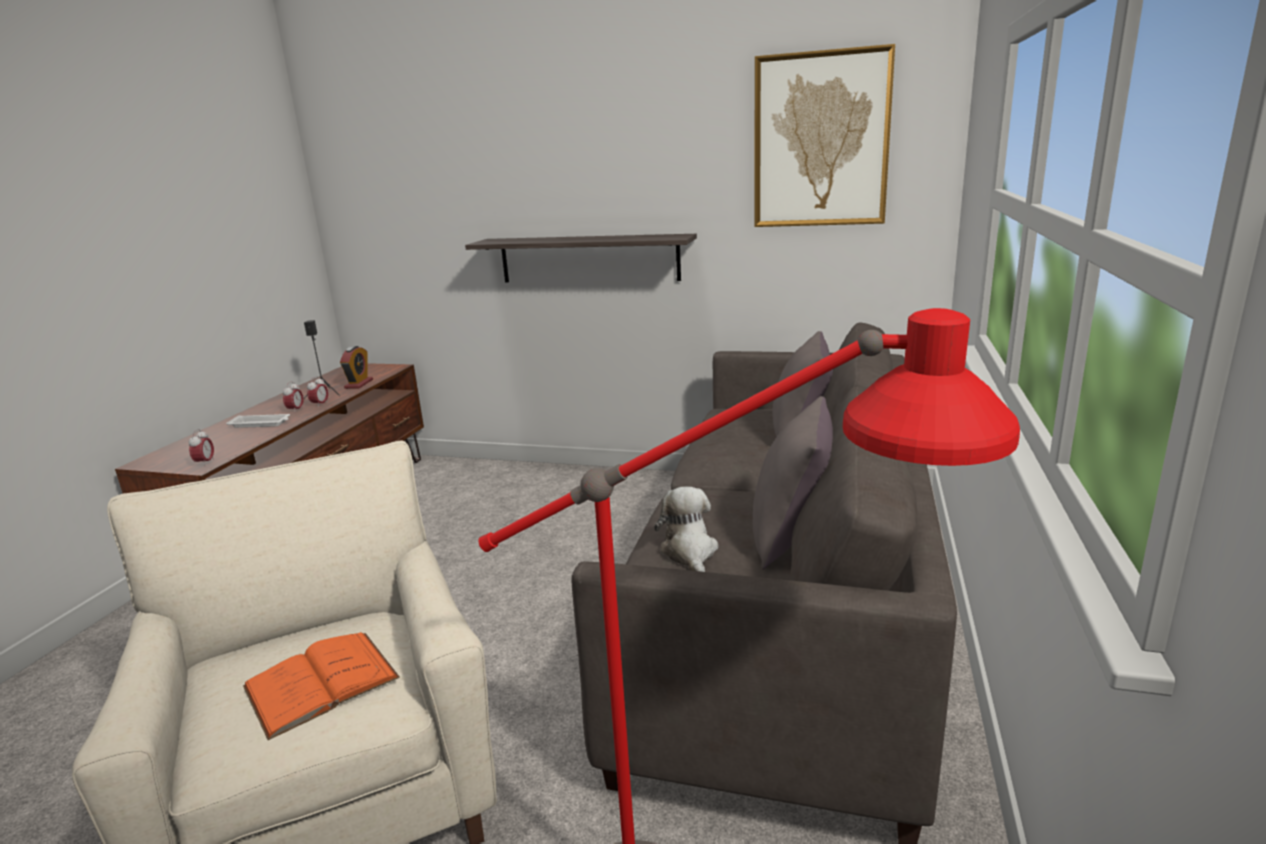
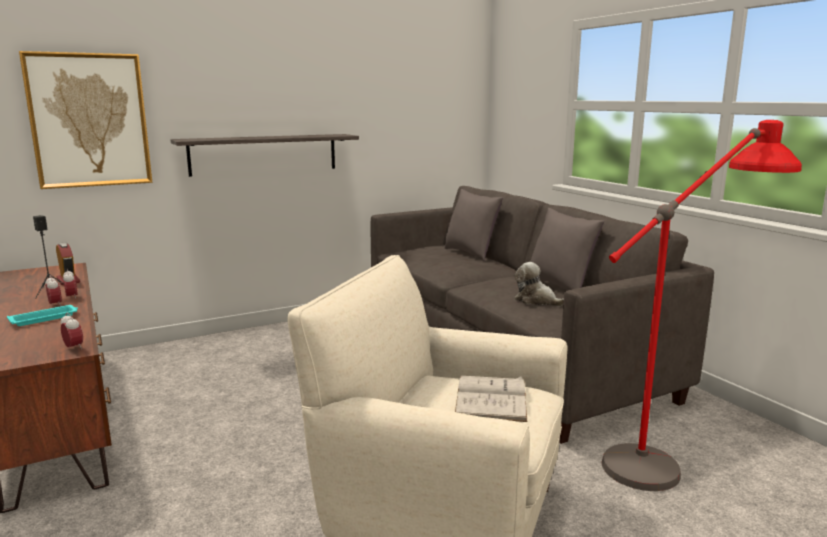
camera: 45 degrees left, 5 degrees down
white tray [226,414,290,428] -> turquoise tray [7,305,78,326]
orange book [243,632,400,740] -> white book [455,376,527,422]
picture [755,44,895,227] -> picture moved to [19,51,152,189]

